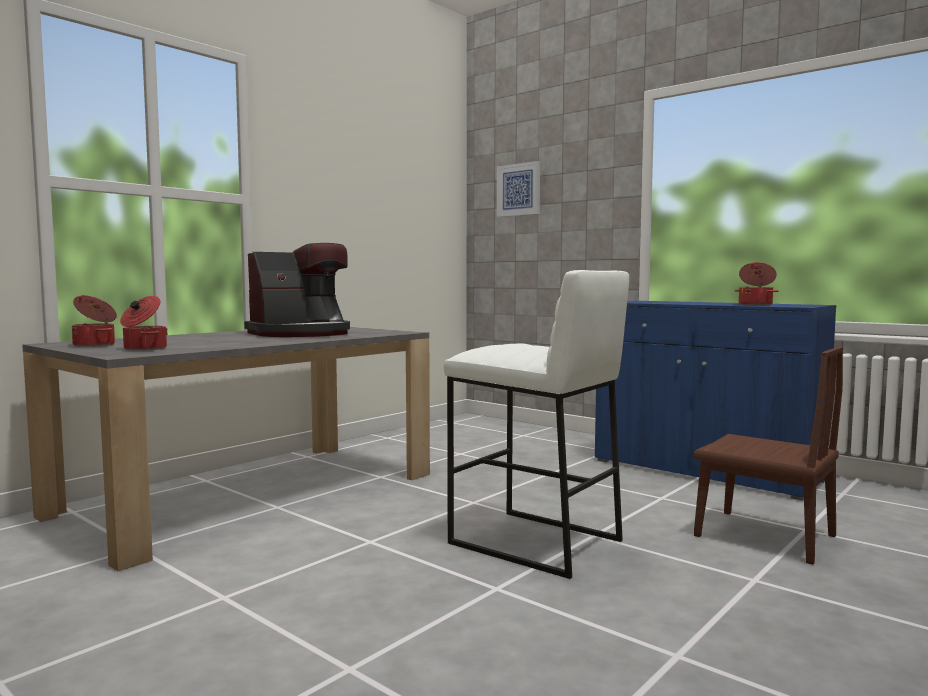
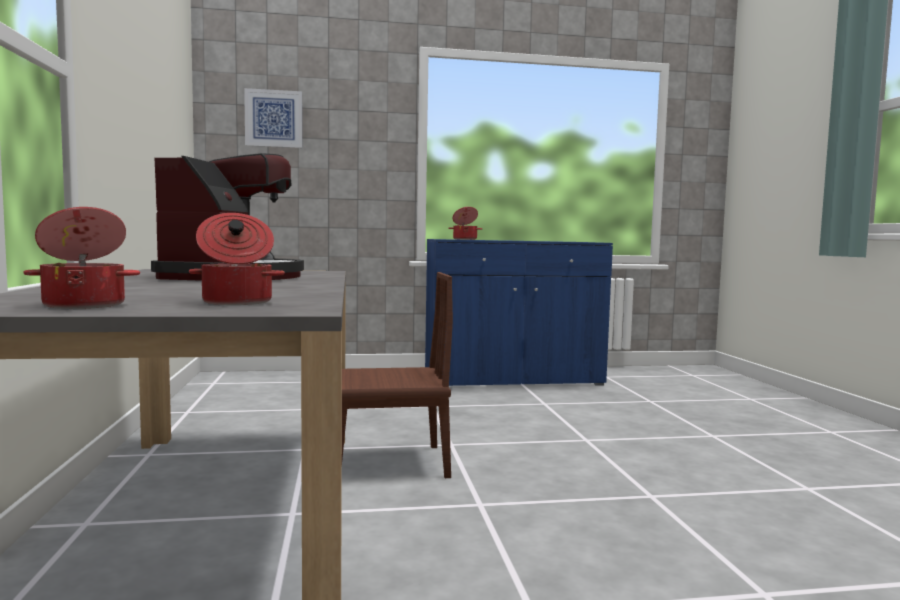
camera: 50 degrees left, 0 degrees up
white stool [444,270,629,579] -> none
brown chair [693,346,843,565] -> brown chair moved to [342,272,453,478]
cooking pot [735,262,778,306] -> cooking pot moved to [448,207,482,240]

